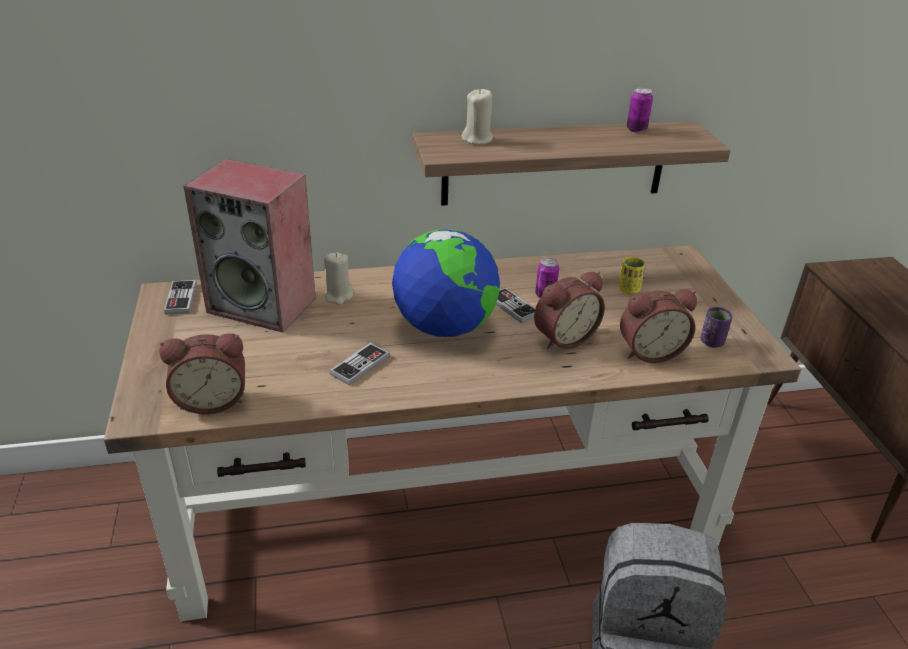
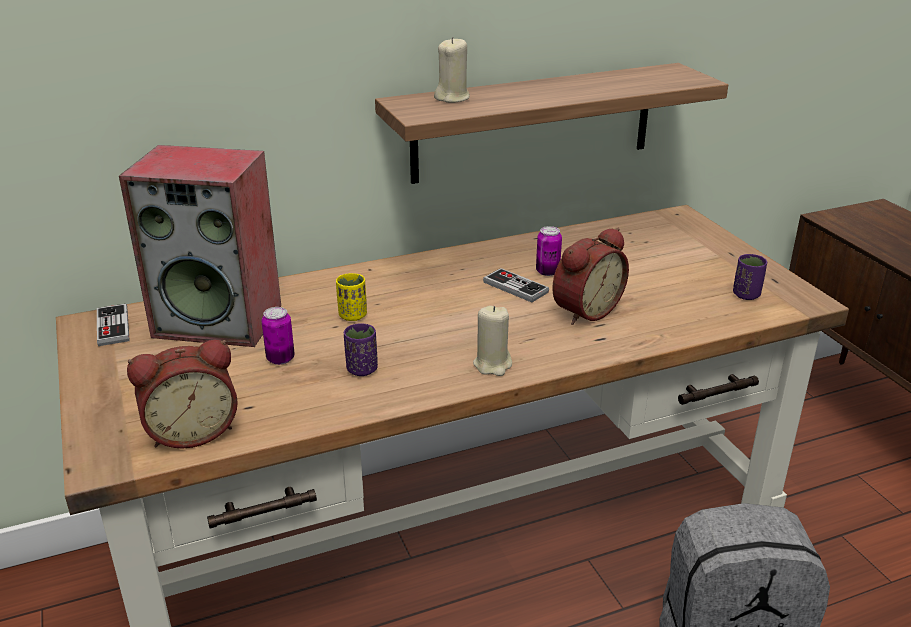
camera: 10 degrees left, 5 degrees down
beige candle [324,252,354,305] -> beige candle moved to [473,306,512,376]
game controller [330,343,390,385] -> purple cup [344,323,378,376]
globe [392,229,500,337] -> none
yellow cup [619,257,646,294] -> yellow cup moved to [336,273,367,321]
alarm clock [620,289,697,363] -> none
can [627,88,653,133] -> can moved to [261,307,295,365]

